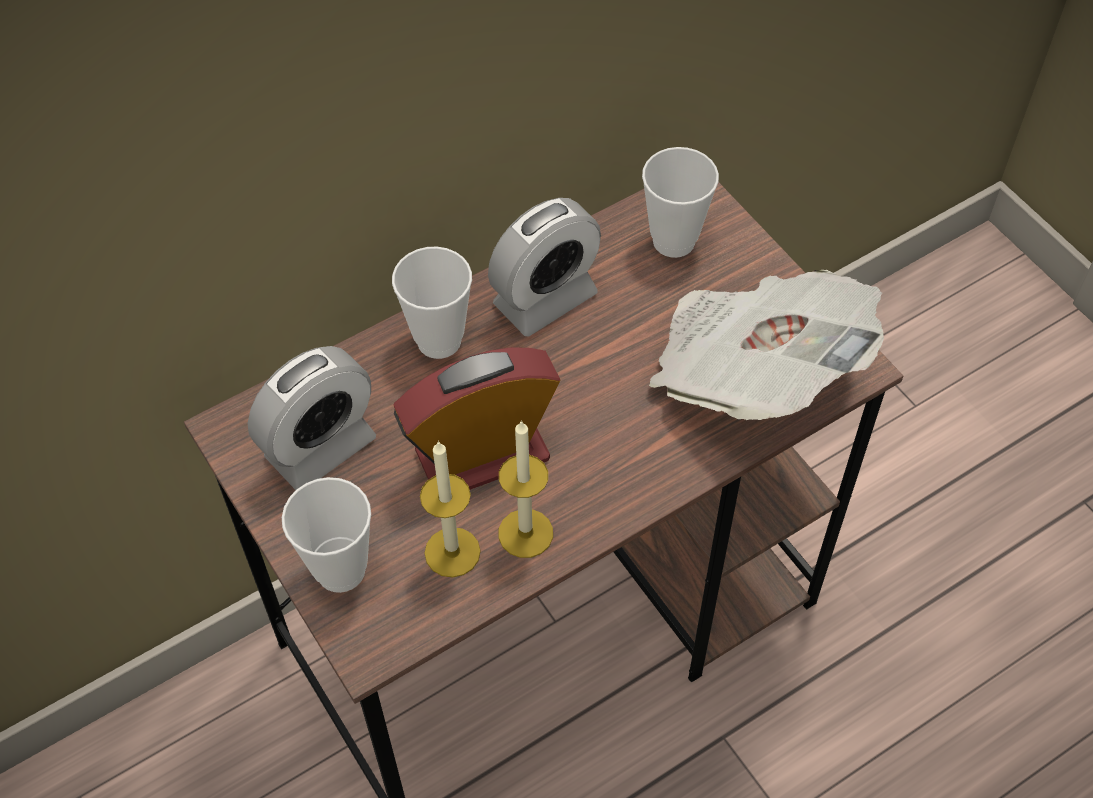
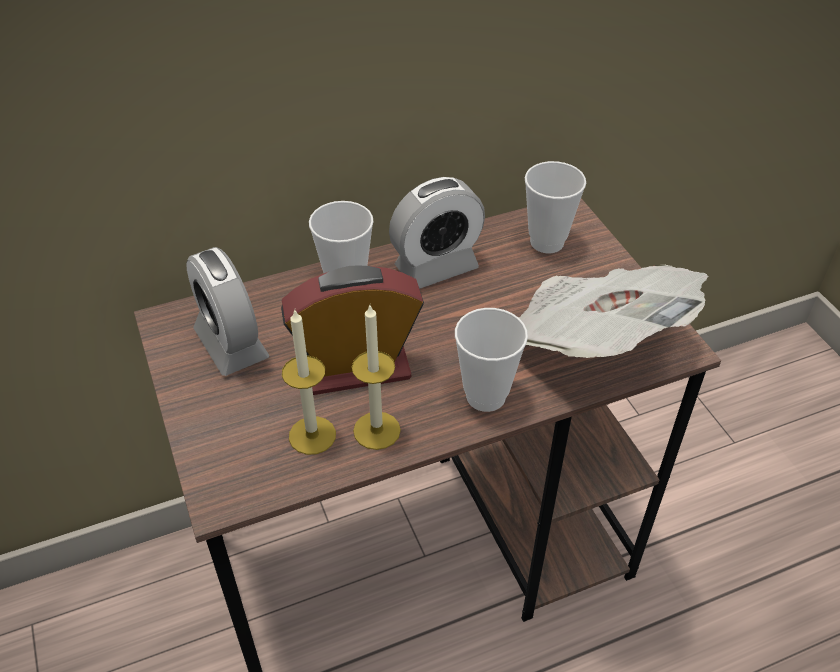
camera: 10 degrees right, 10 degrees down
alarm clock [248,346,376,490] -> alarm clock turned 90 degrees clockwise [186,247,269,376]
cup [282,477,371,593] -> cup moved to [455,308,528,412]

